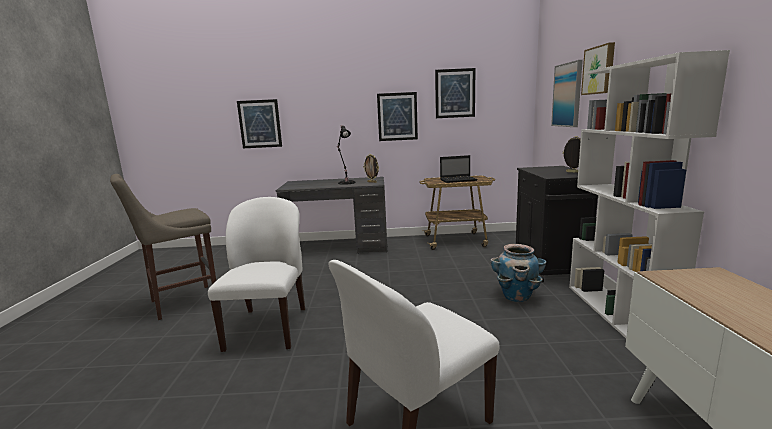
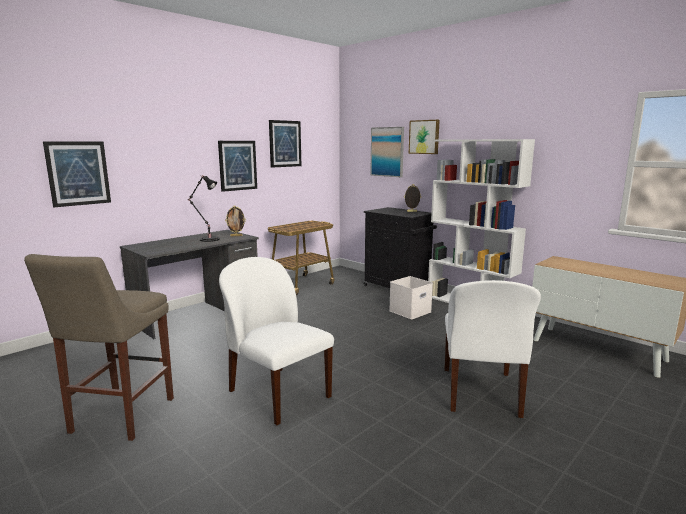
camera: 45 degrees left, 0 degrees up
laptop [440,155,478,183] -> none
planter [490,244,547,302] -> white storage box [389,276,433,319]

